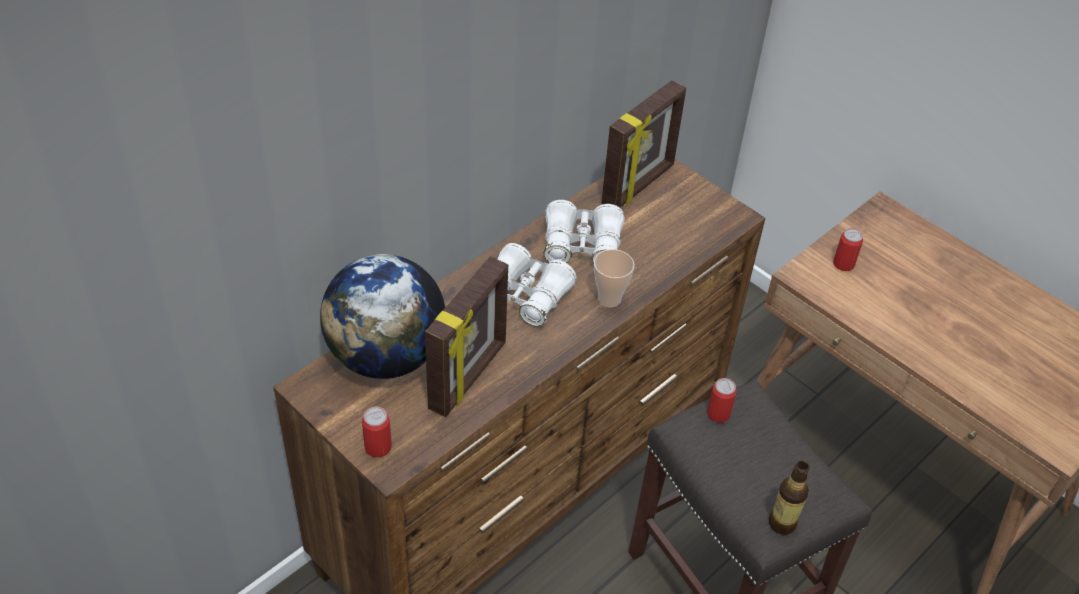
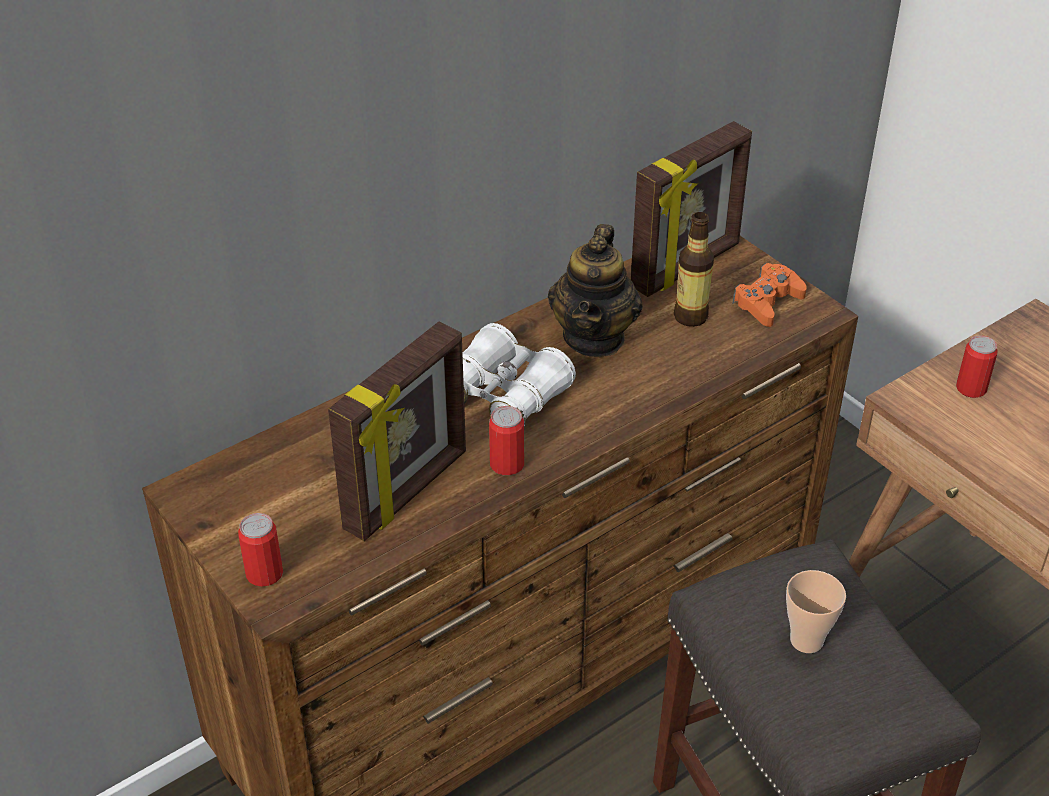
camera: 10 degrees right, 5 degrees down
globe [320,254,445,379] -> none
white binoculars [543,200,624,264] -> teapot [548,224,643,357]
cup [594,249,635,307] -> cup moved to [786,570,846,653]
can [707,378,737,423] -> can moved to [489,406,524,475]
bottle [769,460,810,534] -> bottle moved to [674,212,714,327]
none -> orange game controller [733,263,806,327]

